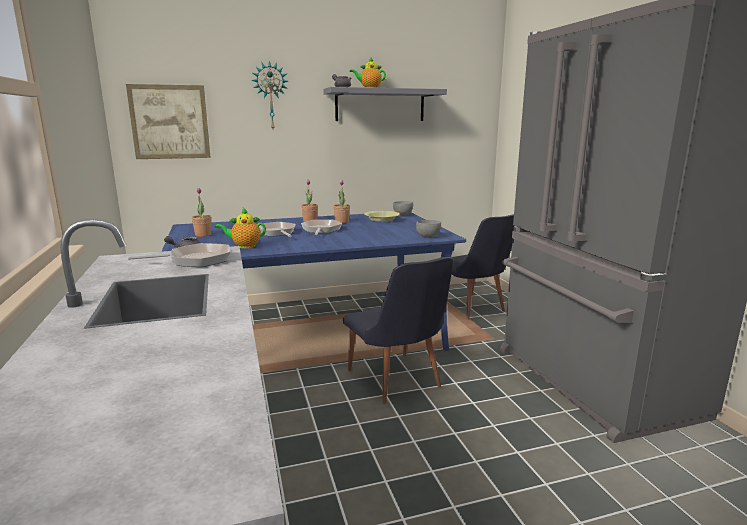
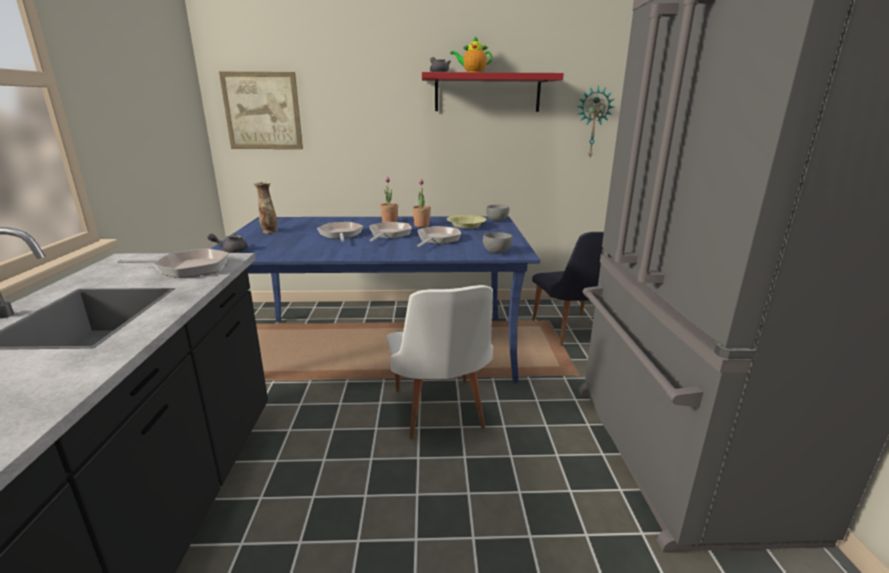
camera: 15 degrees right, 5 degrees up
potted plant [192,188,212,237] -> vase [254,182,278,233]
teapot [215,208,266,248] -> none
wall clock [251,61,288,129] -> wall clock moved to [577,86,614,157]
grey shelf [323,87,447,121] -> red shelf [422,72,564,112]
black chair [343,257,454,404] -> white chair [387,285,493,439]
none -> frying pan [417,226,461,247]

